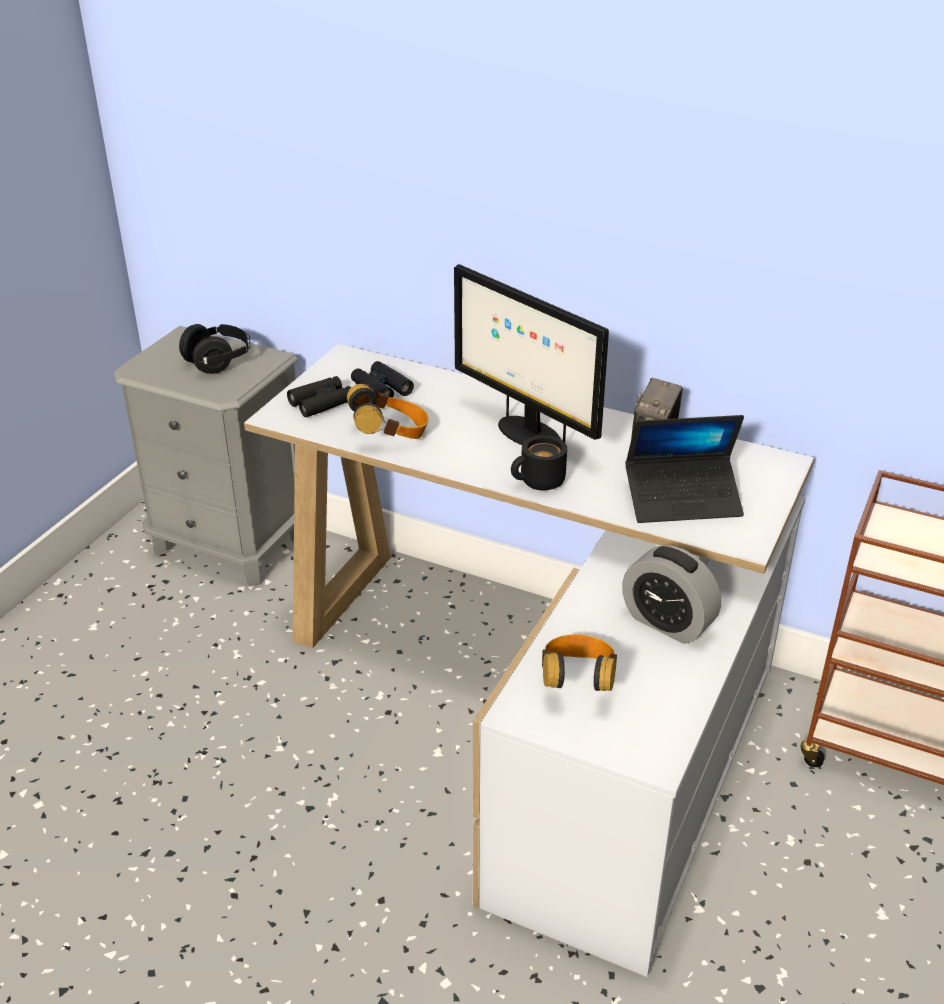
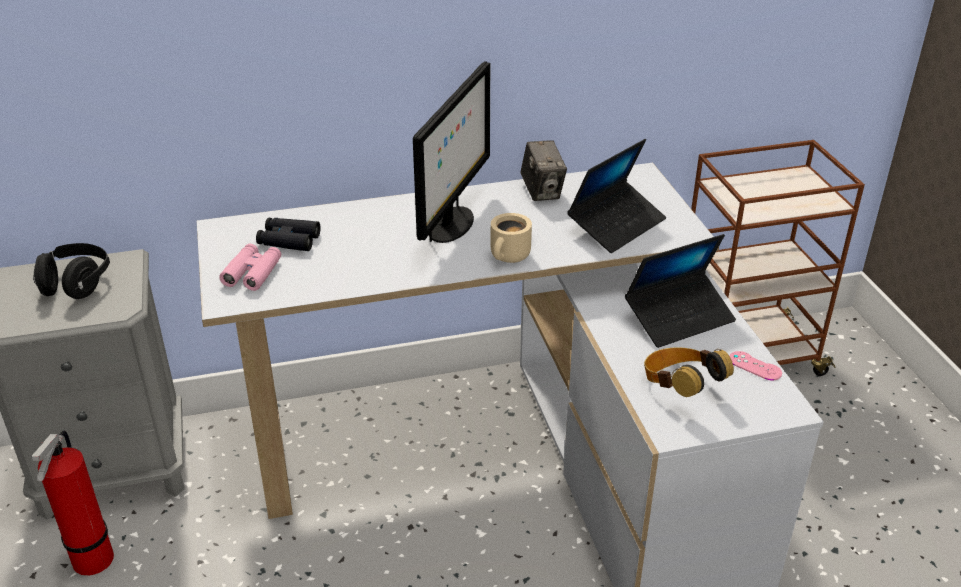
camera: 40 degrees left, 0 degrees up
black binoculars [287,376,351,417] -> pink binoculars [219,244,281,291]
headphones [347,384,429,439] -> none
monitor [454,264,609,445] -> monitor turned 75 degrees counterclockwise [413,61,490,243]
black mug [511,435,567,490] -> beige mug [491,213,532,263]
alarm clock [622,545,721,644] -> laptop [625,234,736,348]
none -> fire extinguisher [32,431,114,576]
none -> pink game controller [729,351,782,380]

